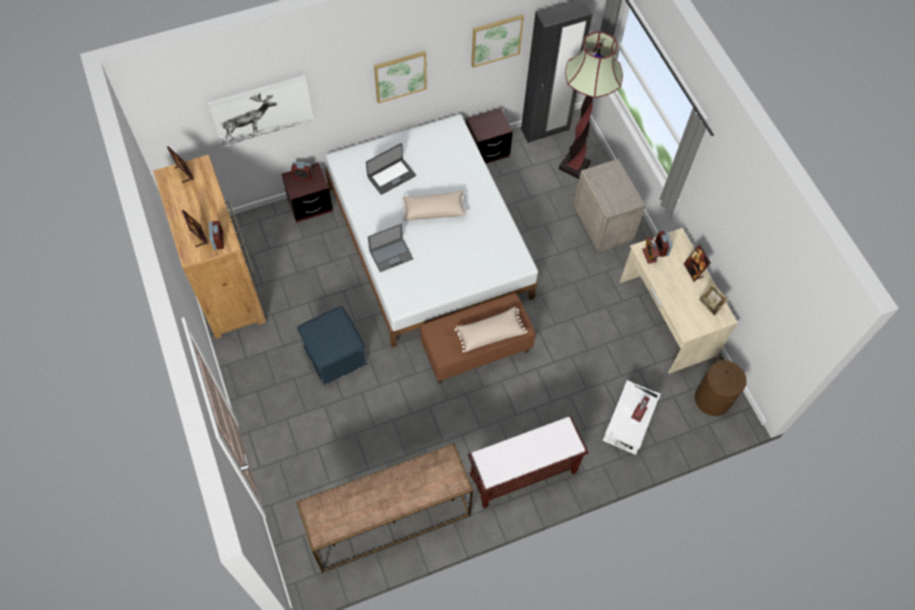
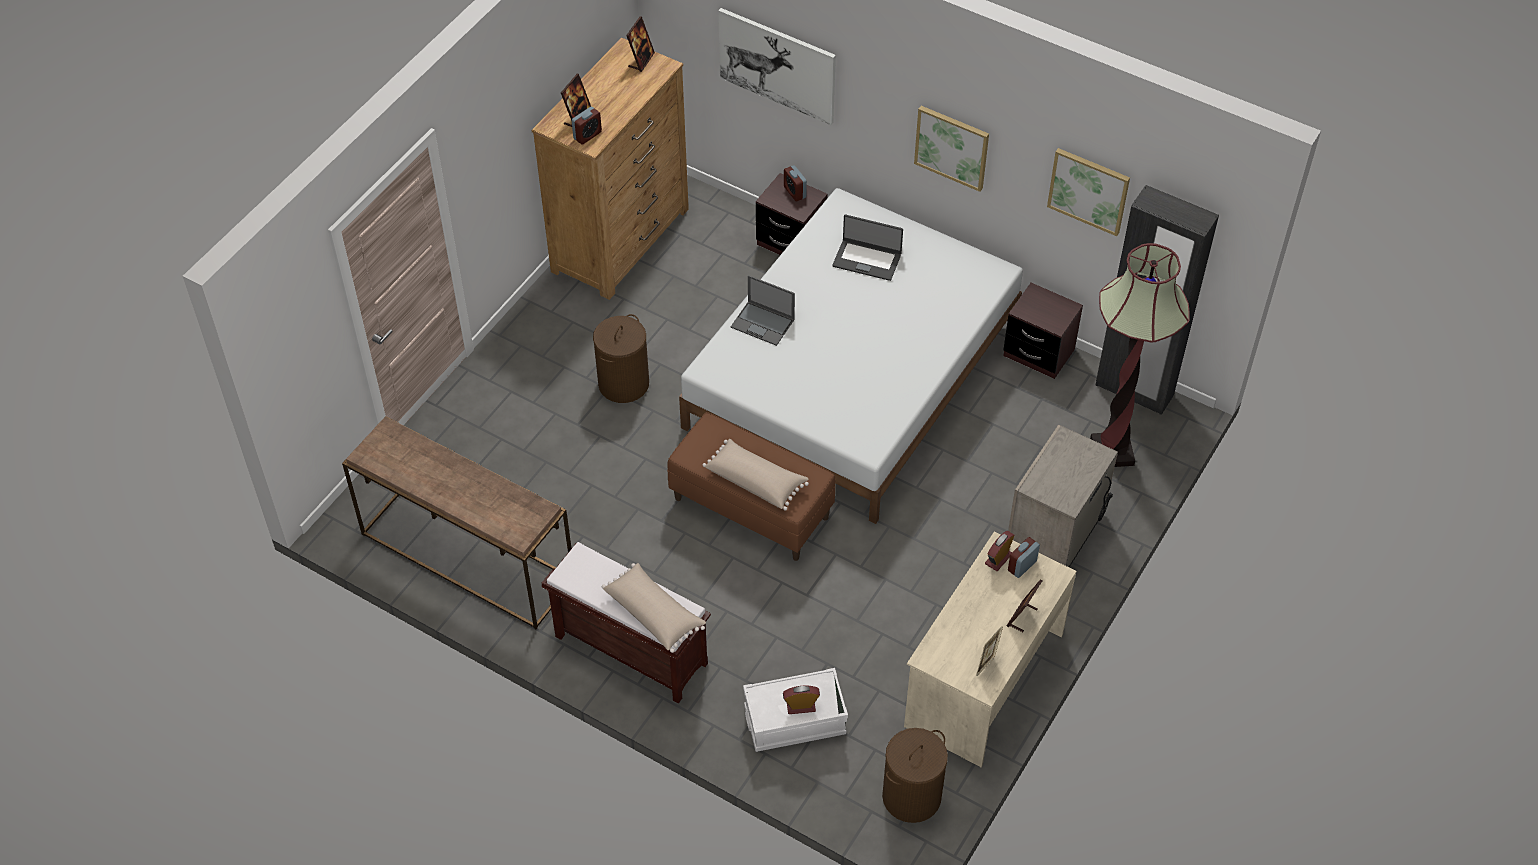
camera: 55 degrees right, 10 degrees down
blue ottoman [297,306,367,385] -> brown laundry basket [593,314,649,403]
beige pillow [401,190,468,221] -> beige pillow moved to [602,563,706,653]

